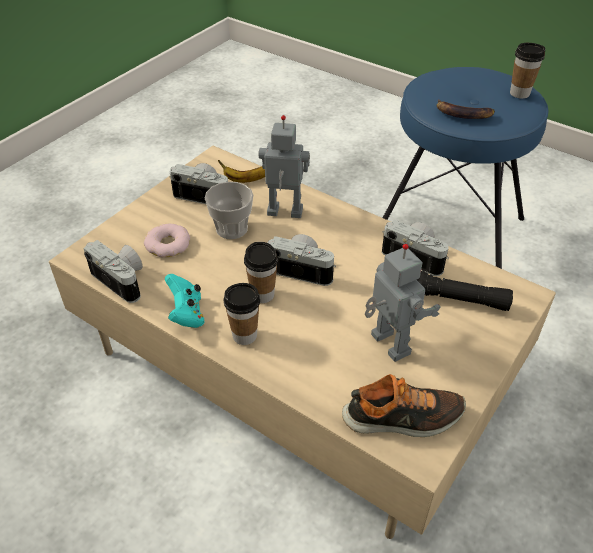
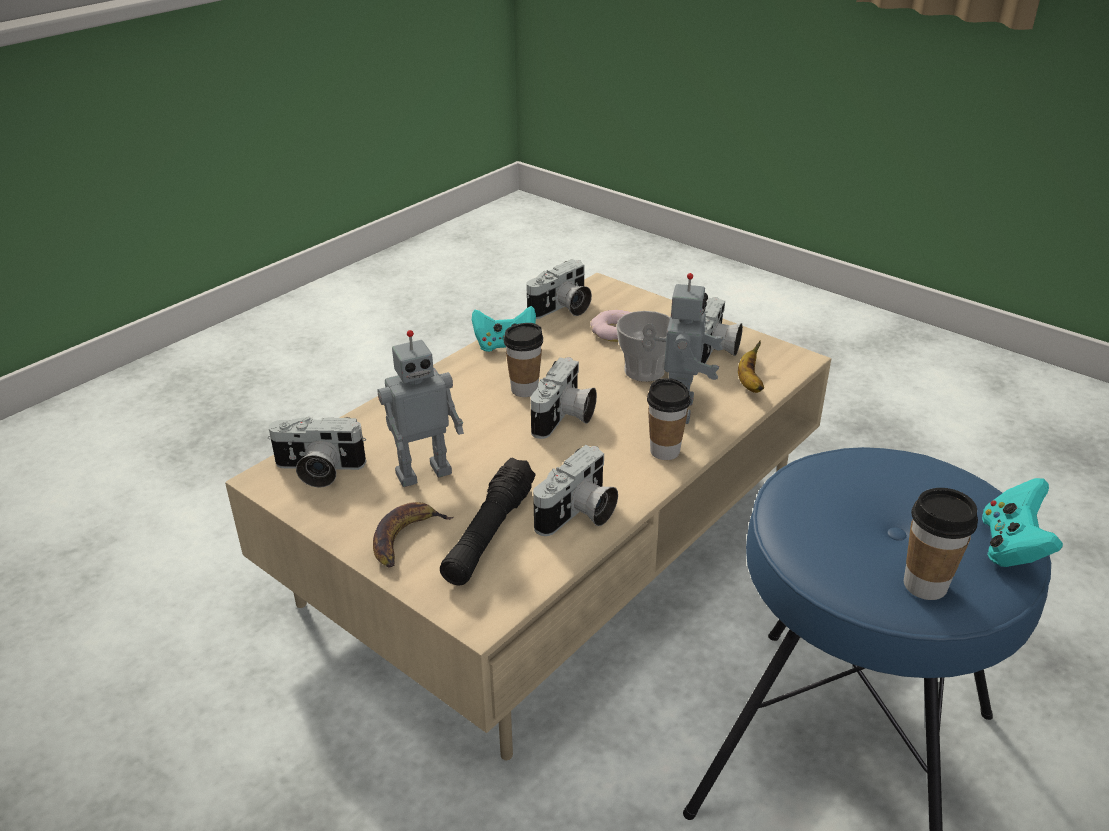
camera: 95 degrees right, 10 degrees down
cup [224,283,260,345] -> cup moved to [647,378,691,460]
shoe [342,374,466,437] -> camera [268,417,366,488]
banana [437,99,495,119] -> banana moved to [373,502,454,568]
none -> turquoise game controller [982,478,1063,567]

